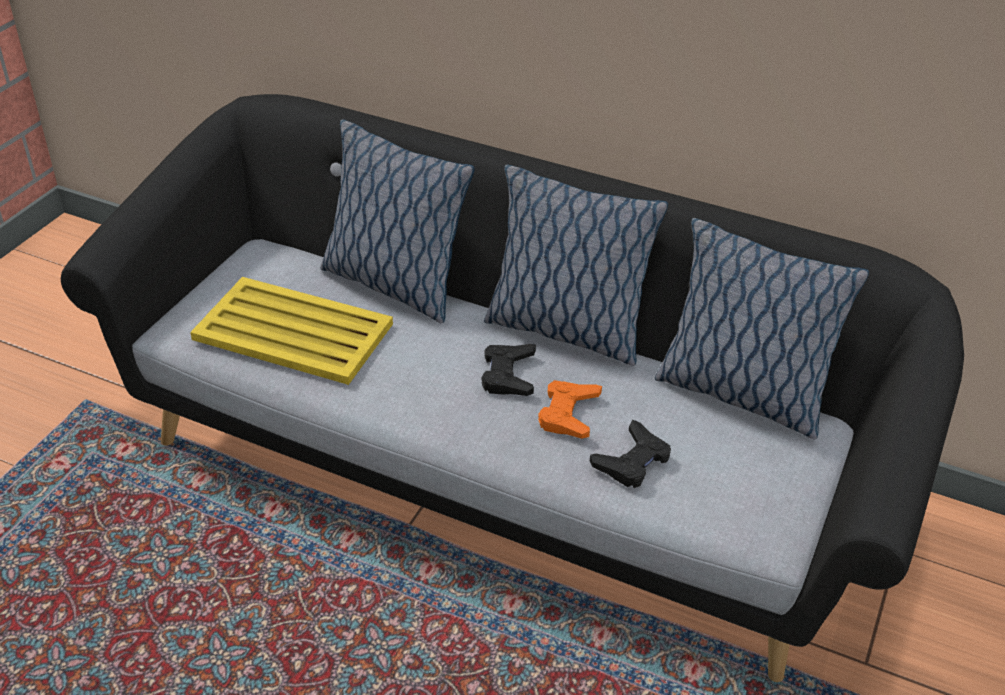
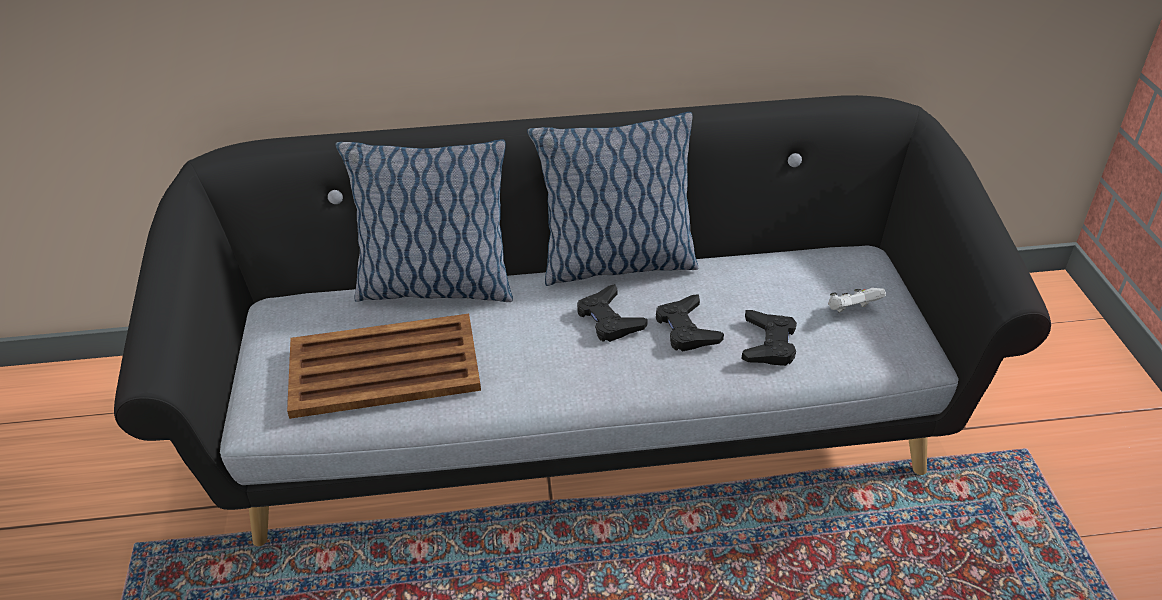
camera: 30 degrees left, 0 degrees up
yellow tray [190,277,393,385] -> brown tray [287,314,481,419]
orange game controller [538,380,602,439] -> black game controller [656,294,724,352]
pillow [655,218,869,440] -> none
none -> white game controller [828,288,886,313]

